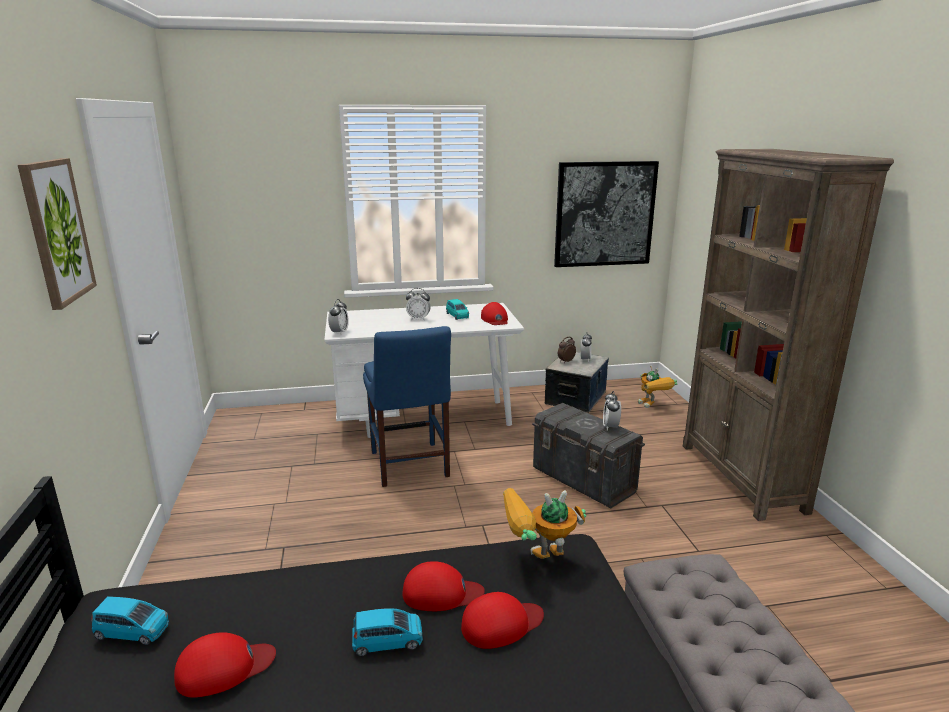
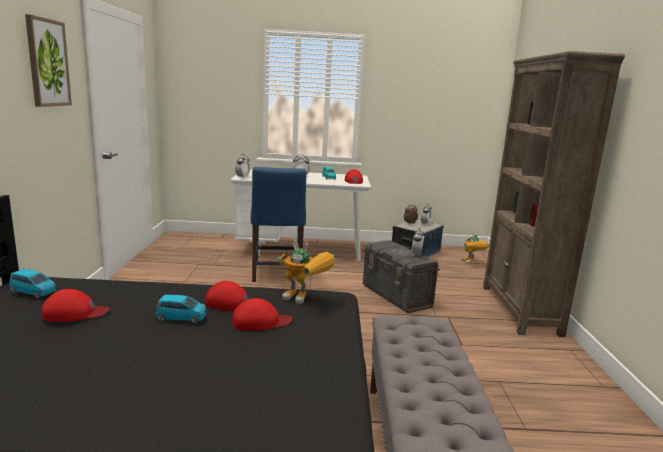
camera: 10 degrees right, 5 degrees down
toy robot [503,488,586,559] -> toy robot turned 150 degrees counterclockwise [278,241,336,304]
picture [554,161,659,267] -> none

